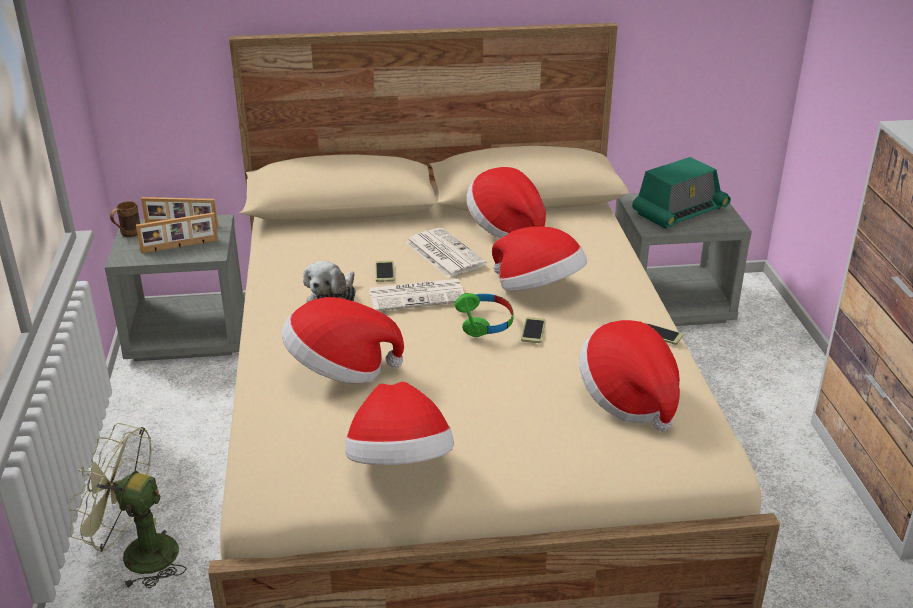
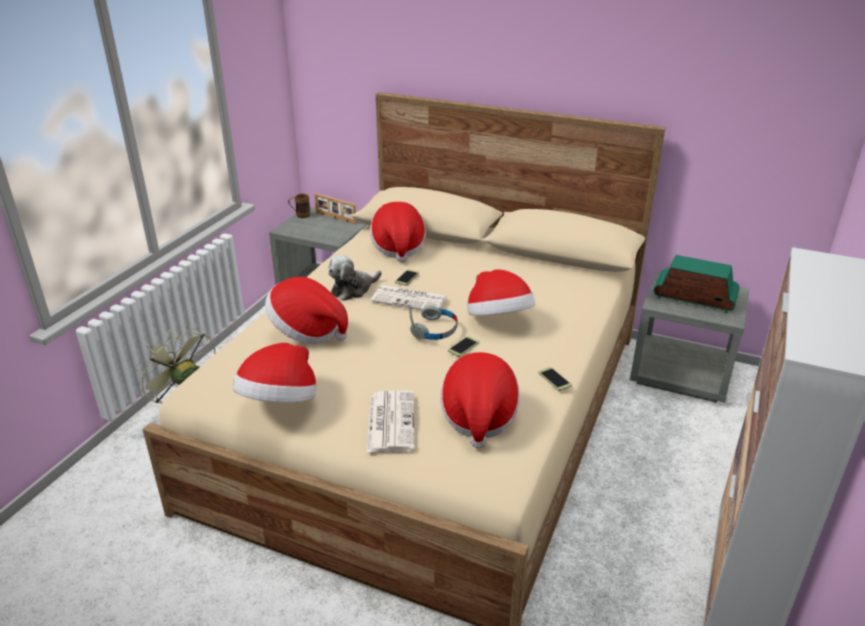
camera: 30 degrees right, 0 degrees up
picture frame [136,212,218,253] -> none
newspaper [405,228,487,278] -> newspaper moved to [367,390,415,452]
green headphones [454,293,514,337] -> grey headphones [409,305,458,340]
hat [466,167,546,238] -> hat moved to [370,202,426,262]
radio [632,157,731,229] -> radio turned 150 degrees counterclockwise [654,255,740,313]

